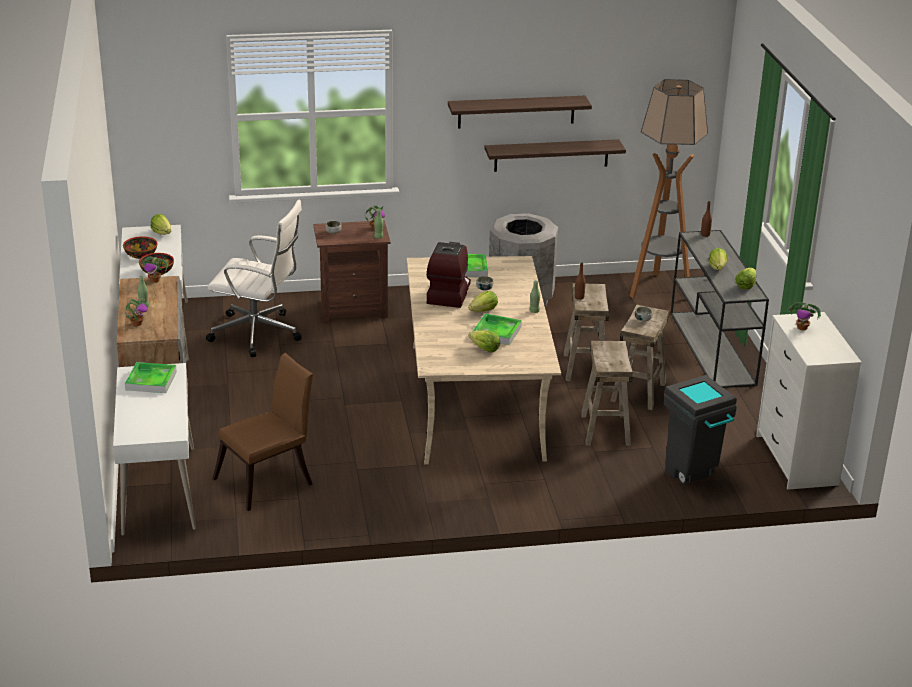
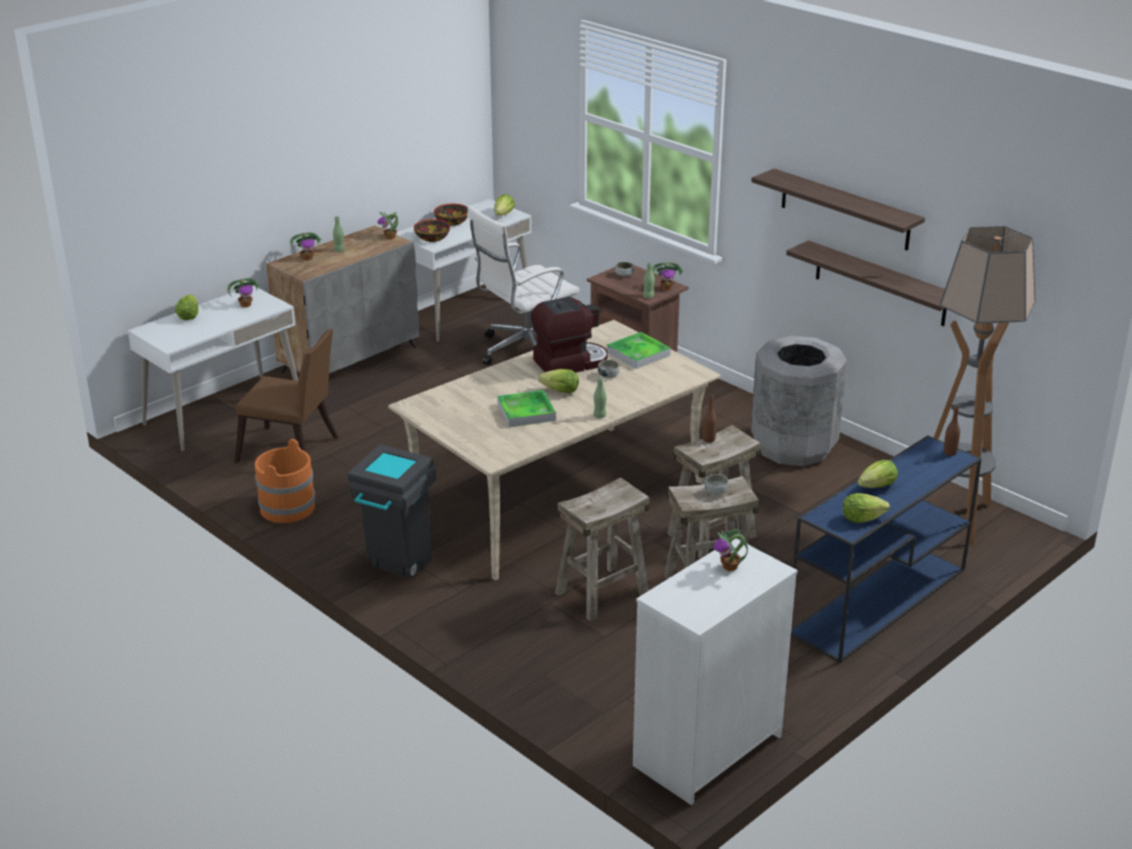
camera: 55 degrees right, 0 degrees up
tray [125,362,177,393] -> potted plant [227,278,261,307]
white office chair [206,200,302,357] -> white office chair turned 75 degrees clockwise [467,205,580,365]
lettuce [468,330,500,352] -> lettuce moved to [175,294,199,320]
grey trash can [664,375,737,484] -> grey trash can moved to [347,444,436,578]
grey console table [671,230,769,388] -> blue console table [791,435,982,663]
none -> orange bucket [255,439,315,523]

